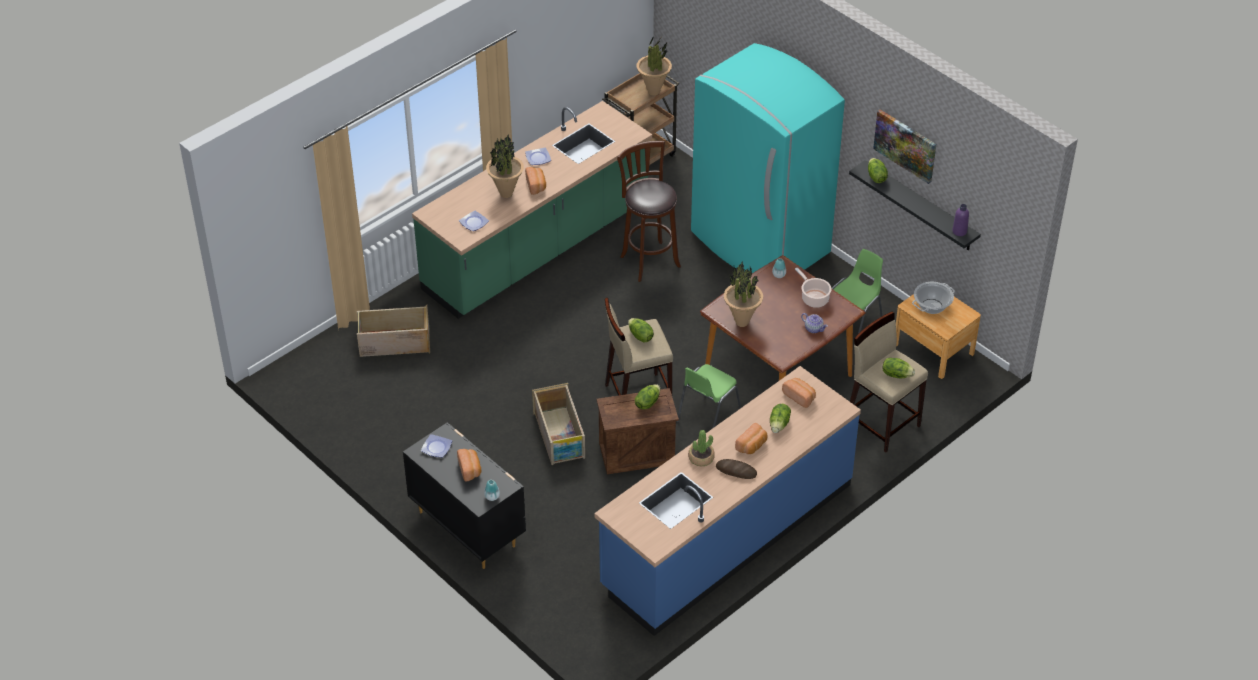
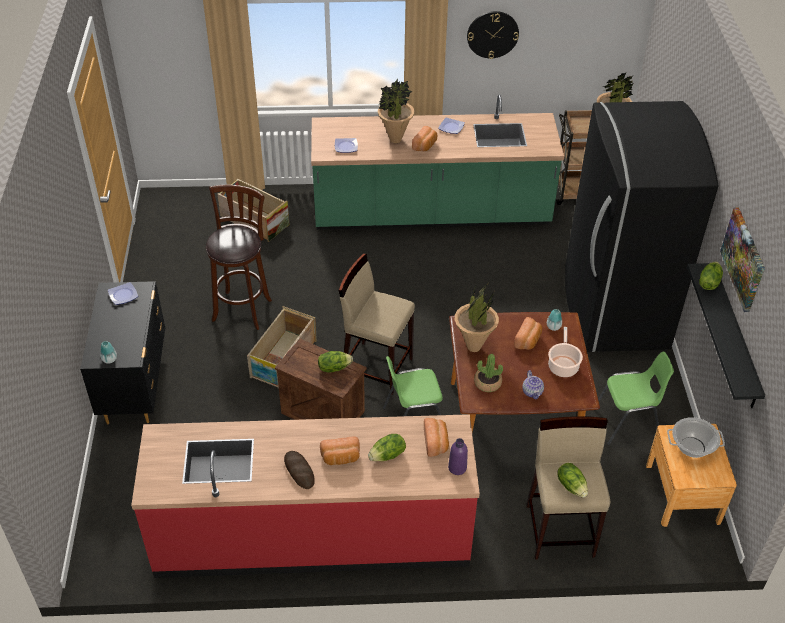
camera: 40 degrees right, 0 degrees up
bread [457,449,481,482] -> bread moved to [514,317,542,350]
blue counter [594,366,861,636] -> red counter [131,414,480,578]
brown stool [617,141,681,282] -> brown stool moved to [206,185,272,330]
lettuce [628,318,654,343] -> none
potted plant [688,430,715,466] -> potted plant moved to [474,354,503,392]
turquoise fridge [691,43,845,273] -> black fridge [565,101,719,352]
purple bottle [952,204,969,236] -> purple bottle moved to [448,438,468,475]
none -> wall clock [467,11,519,59]

